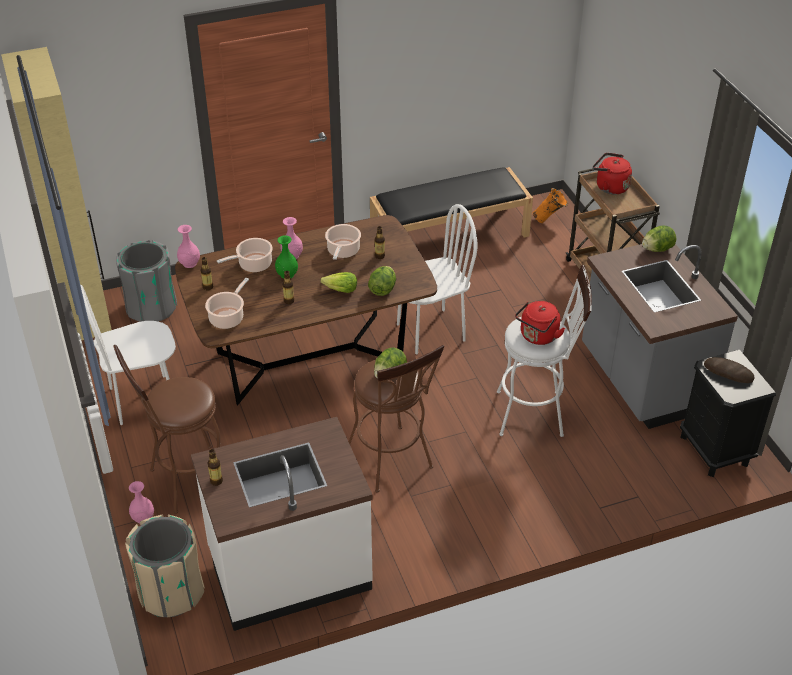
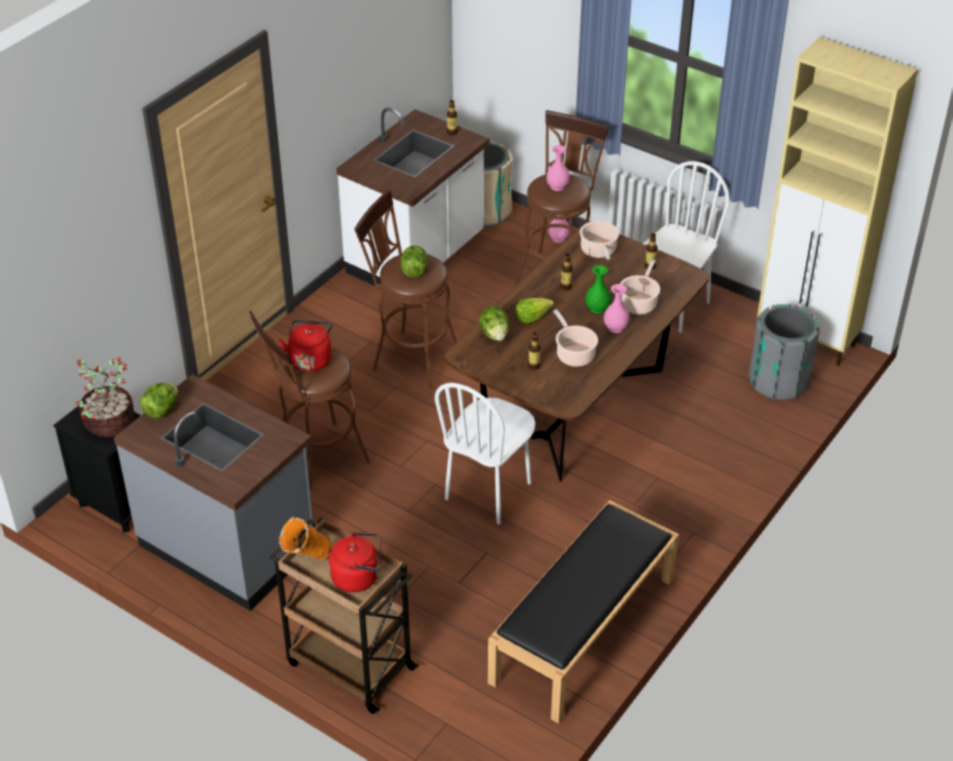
camera: 145 degrees right, 0 degrees up
pink vase [177,225,200,268] -> pink vase moved to [546,145,570,191]
white stool [497,265,592,437] -> brown stool [248,310,371,490]
orange vase [533,188,568,223] -> orange vase moved to [279,517,333,560]
lettuce [642,226,676,252] -> lettuce moved to [140,382,178,418]
bread [704,357,754,383] -> potted plant [76,357,135,437]

